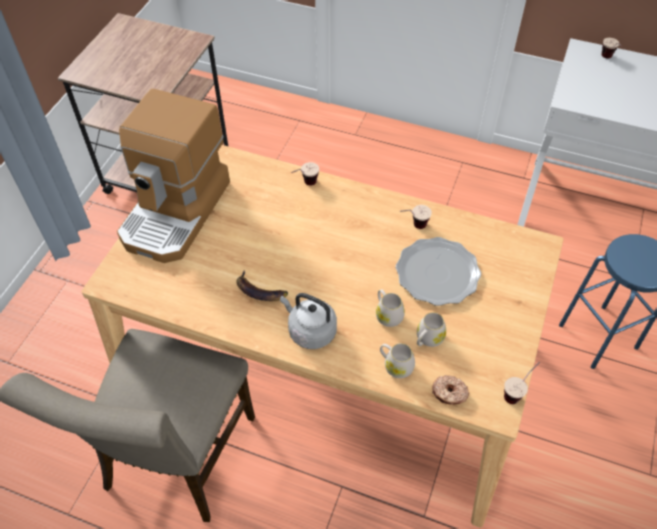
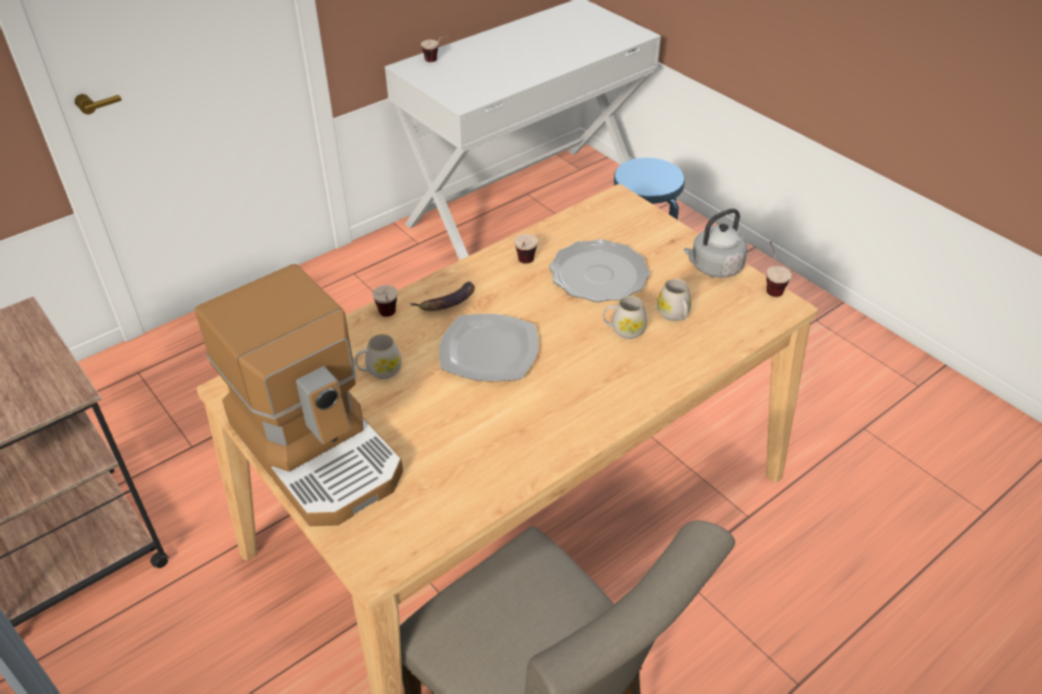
camera: 60 degrees left, 10 degrees down
banana [236,270,288,301] -> banana moved to [410,282,475,311]
grey kettle [280,293,337,349] -> grey kettle moved to [684,208,748,278]
white mug [380,343,415,378] -> white mug moved to [355,334,402,379]
donut [432,375,469,405] -> none
none -> plate [439,314,539,381]

